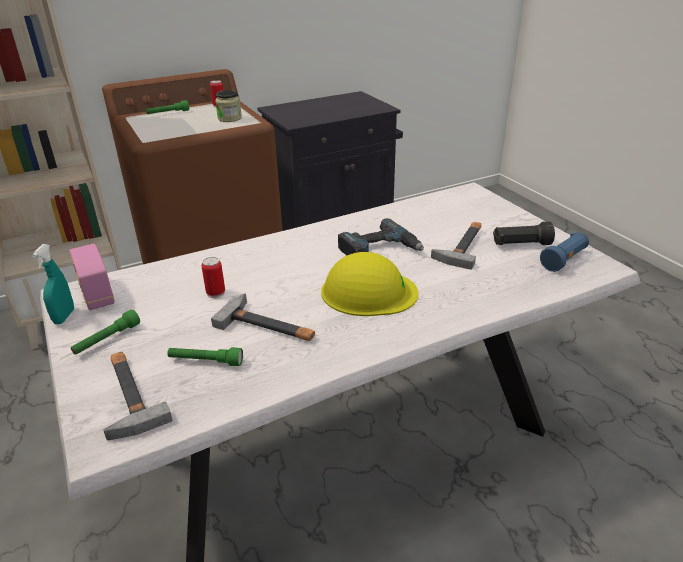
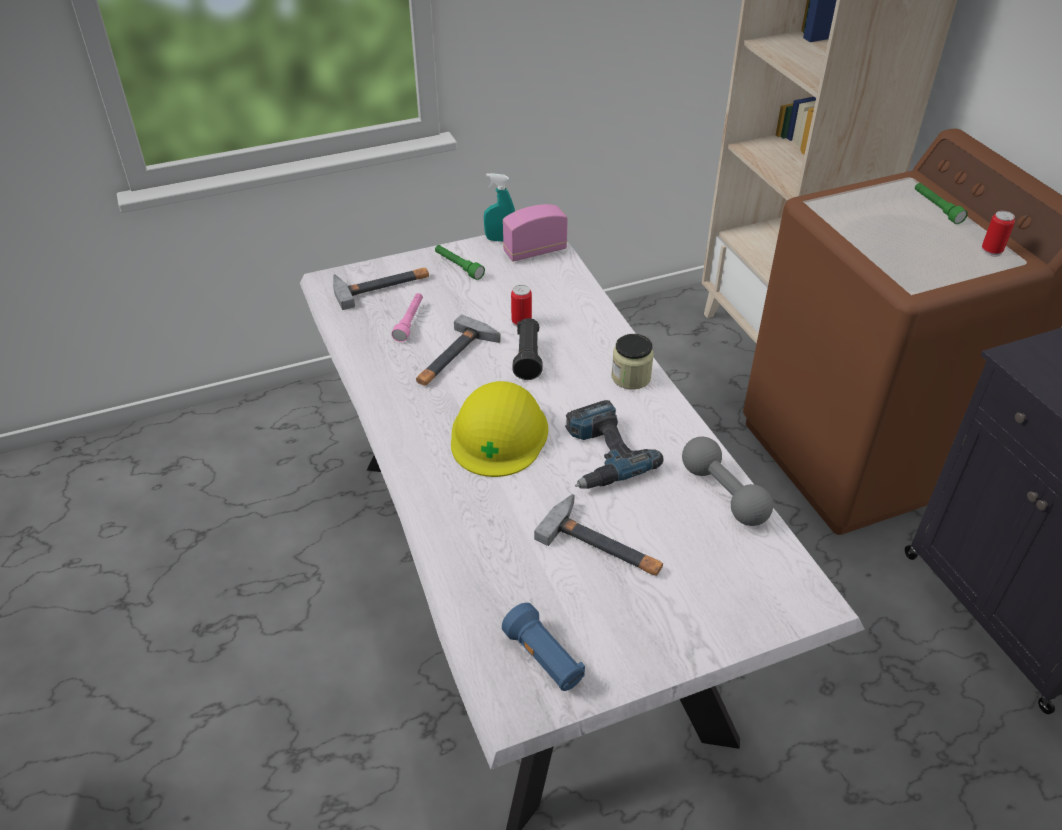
camera: 95 degrees right, 10 degrees up
green flashlight [167,347,243,366] -> pink flashlight [392,293,423,342]
jar [215,90,242,122] -> jar moved to [611,334,654,389]
black flashlight [493,221,555,245] -> black flashlight moved to [512,318,543,380]
none -> grey dumbbell [682,437,773,526]

